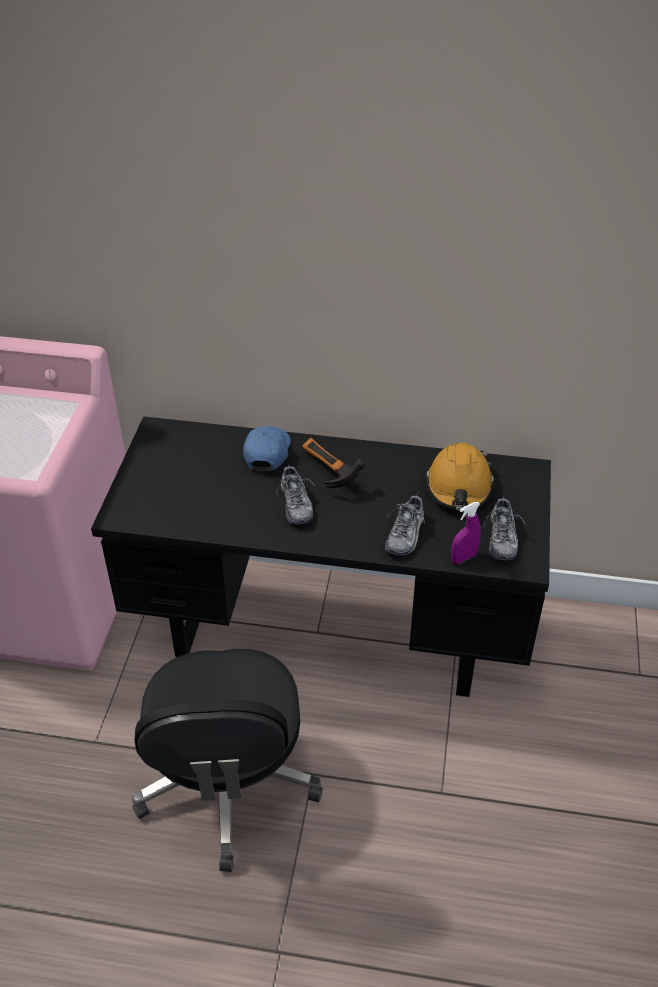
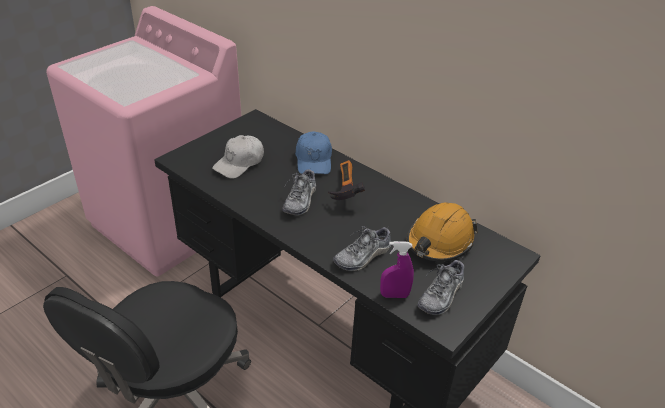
camera: 30 degrees right, 5 degrees down
blue cap [243,425,291,471] -> blue cap turned 135 degrees clockwise [295,132,332,174]
none -> white cap [212,135,264,179]

